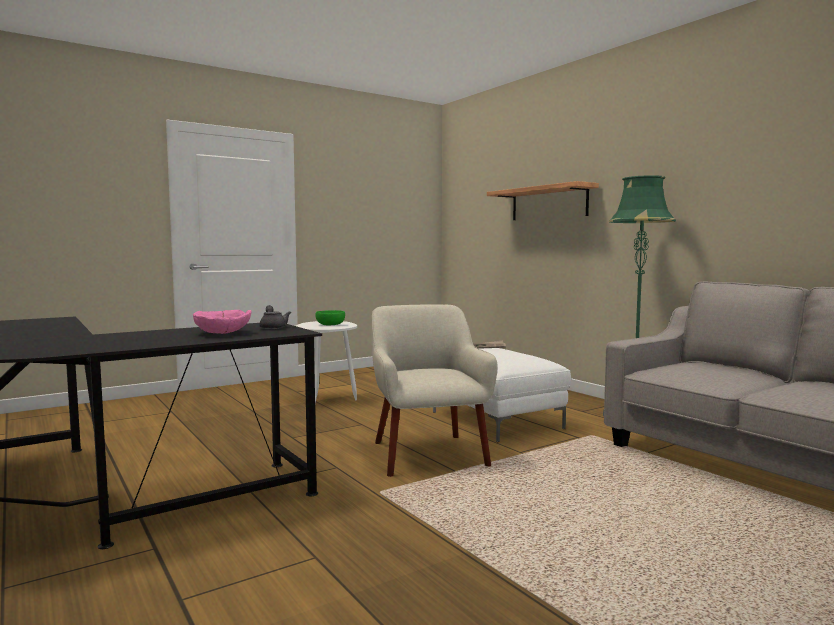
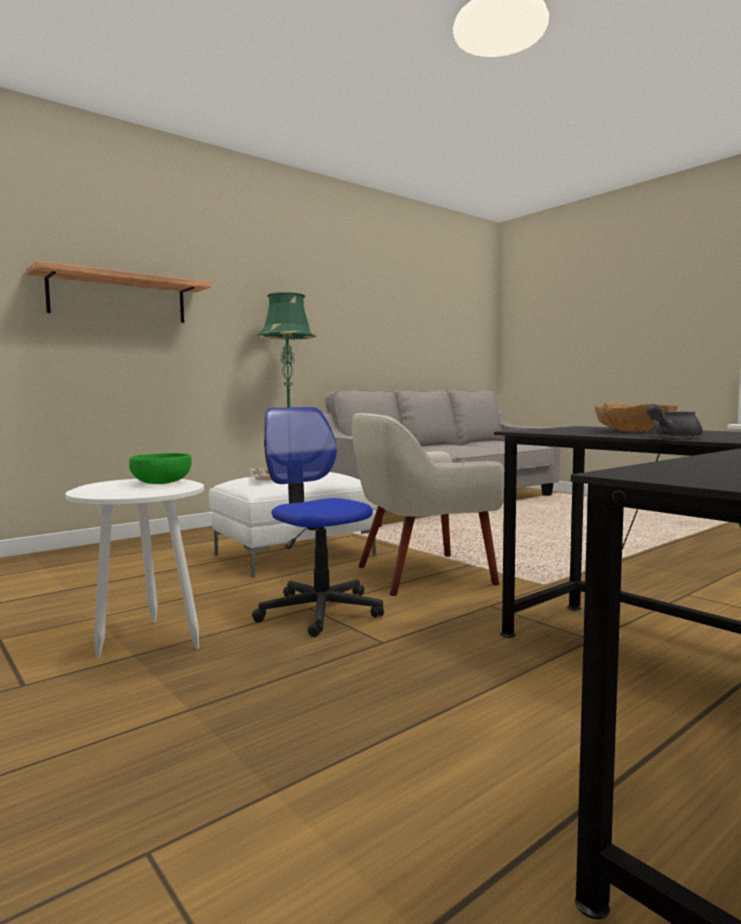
camera: 95 degrees left, 0 degrees up
pink bowl [193,310,251,334] -> brown bowl [595,402,678,432]
grey teapot [259,305,291,329] -> grey teapot moved to [646,404,703,438]
none -> office chair [252,407,384,637]

